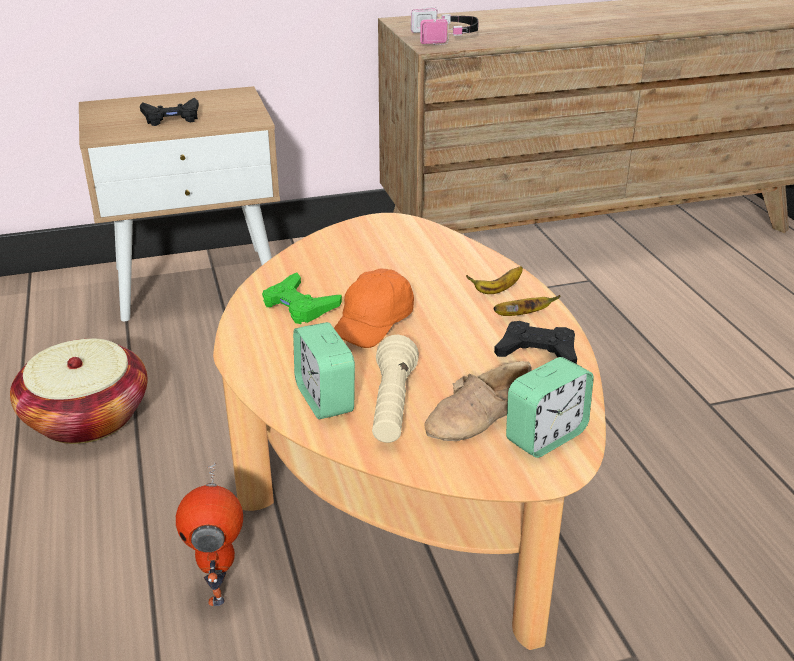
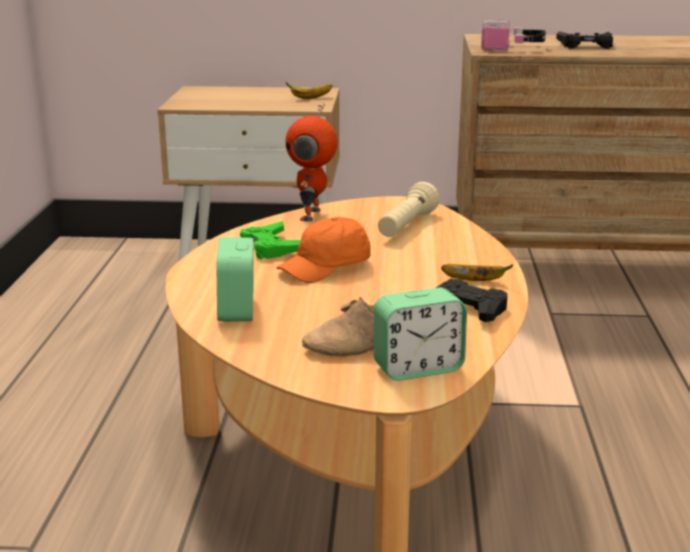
camera: 20 degrees right, 10 degrees down
basket [10,338,148,444] -> none
black game controller [140,98,199,126] -> black game controller moved to [556,31,613,49]
toy robot [176,463,243,606] -> toy robot moved to [285,103,338,222]
beige flashlight [372,335,419,443] -> beige flashlight moved to [378,182,440,237]
banana [466,266,523,294] -> banana moved to [286,82,333,99]

